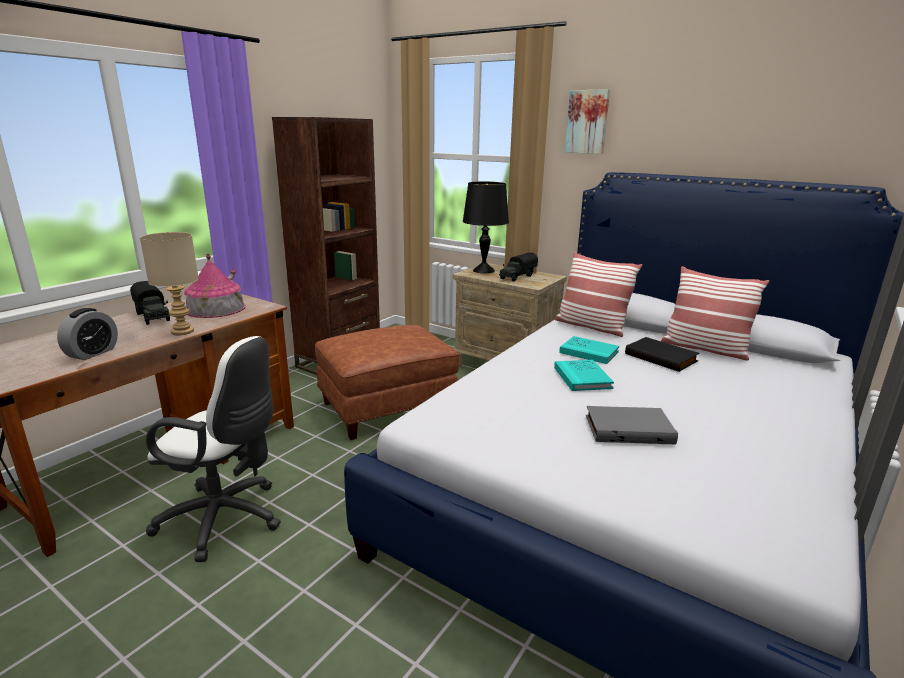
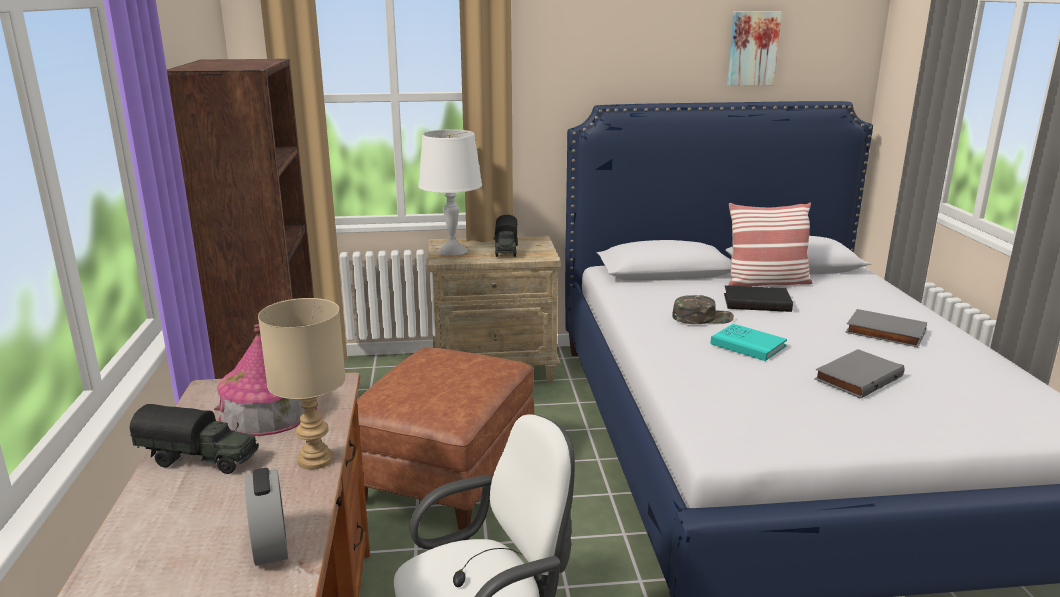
camera: 40 degrees left, 0 degrees up
black table lamp [463,182,509,273] -> white table lamp [418,129,482,256]
pillow [555,252,642,337] -> none
turquoise book [559,336,619,364] -> green cap [672,295,734,324]
picture [565,89,610,154] -> picture moved to [727,11,782,86]
none -> grey book [845,309,927,347]

